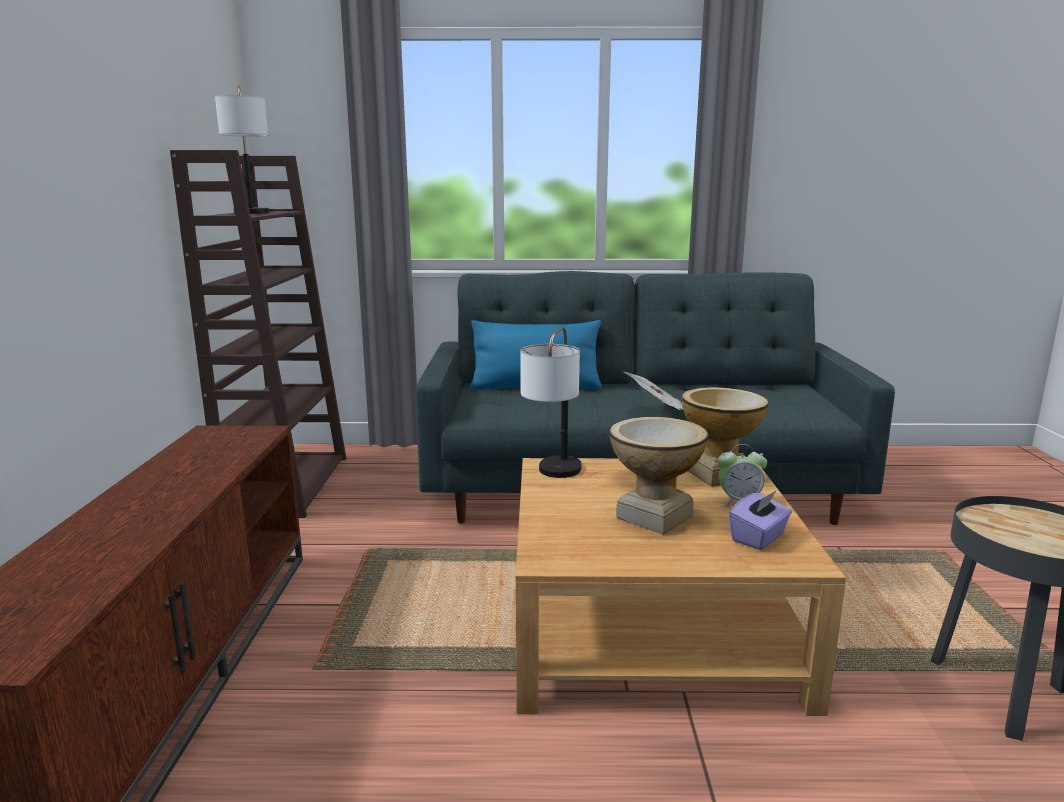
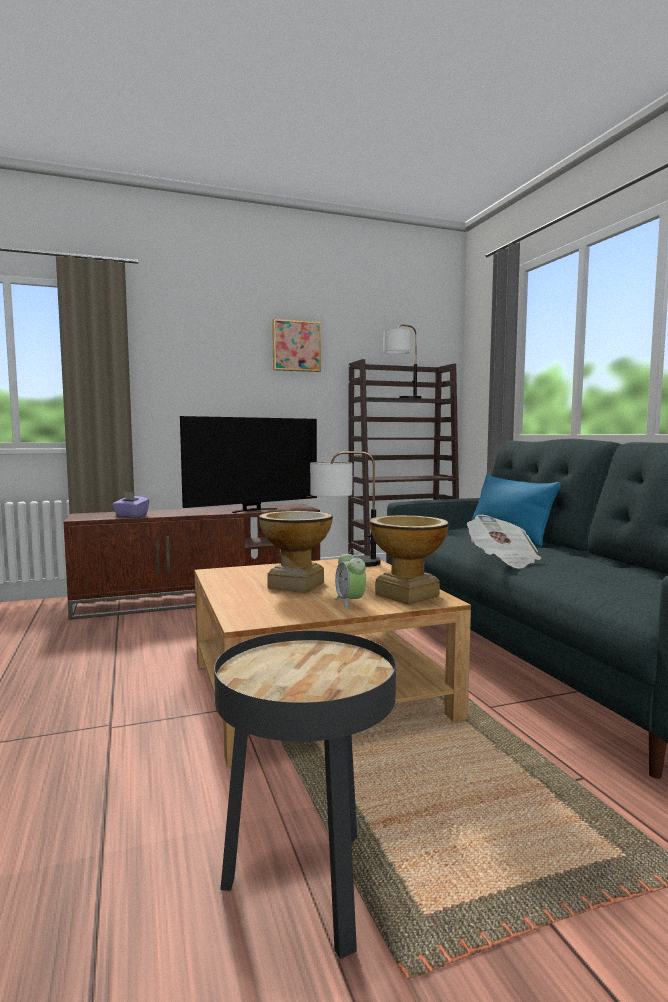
camera: 70 degrees right, 10 degrees down
purple tissue box [729,490,792,550] -> purple tissue box moved to [112,491,150,517]
none -> television [180,416,317,513]
none -> picture [272,319,321,372]

